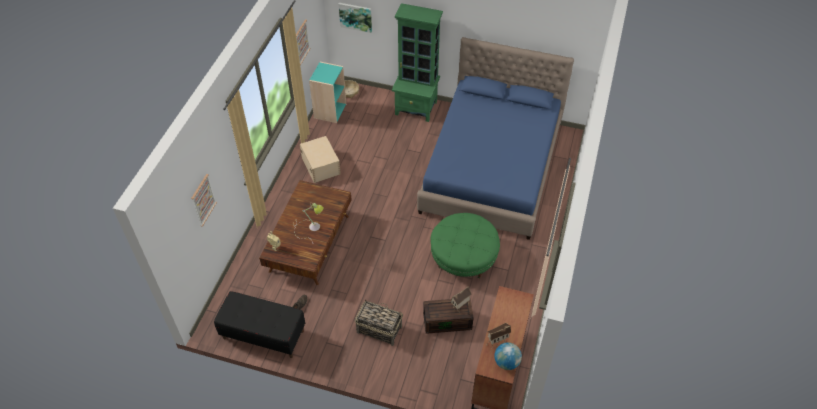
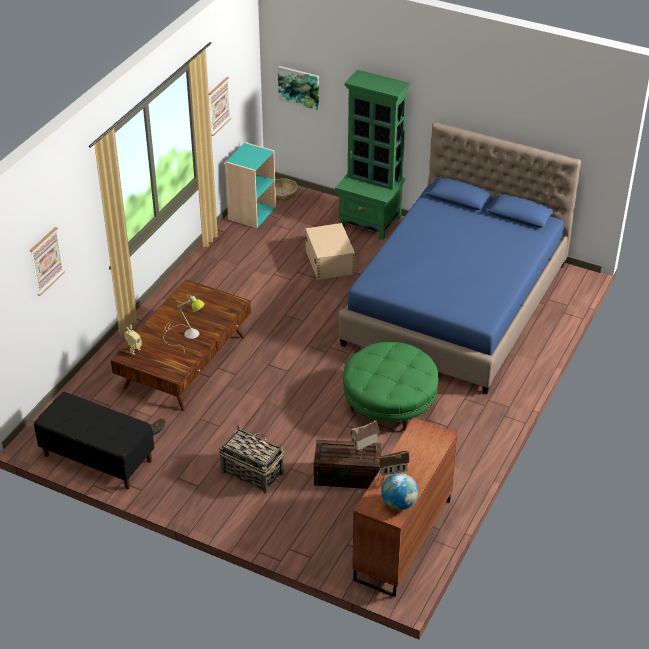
camera: 10 degrees right, 10 degrees down
beige storage box [300,136,341,183] -> beige storage box moved to [305,223,355,280]

